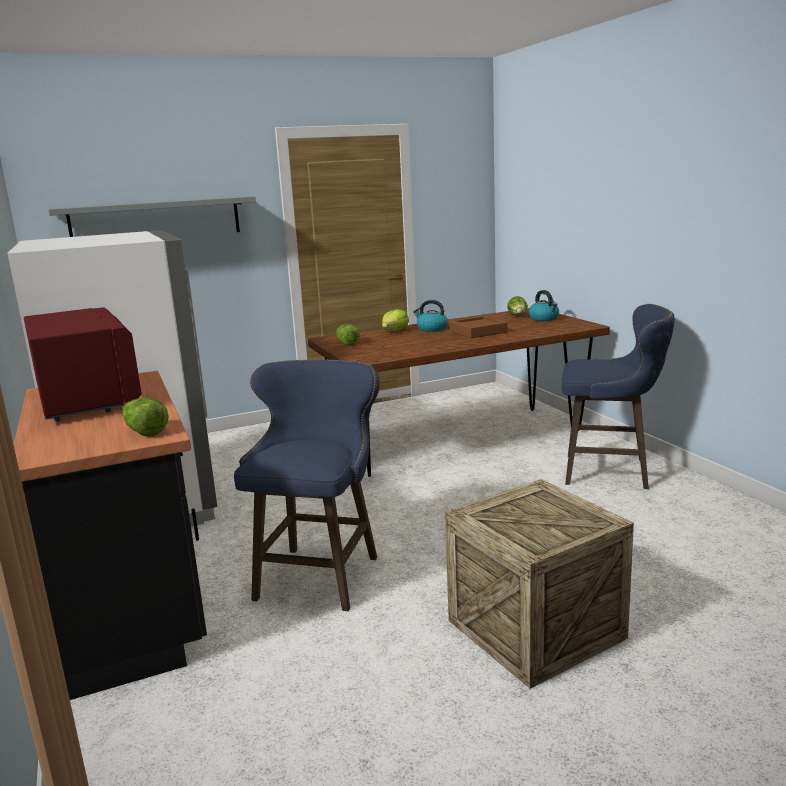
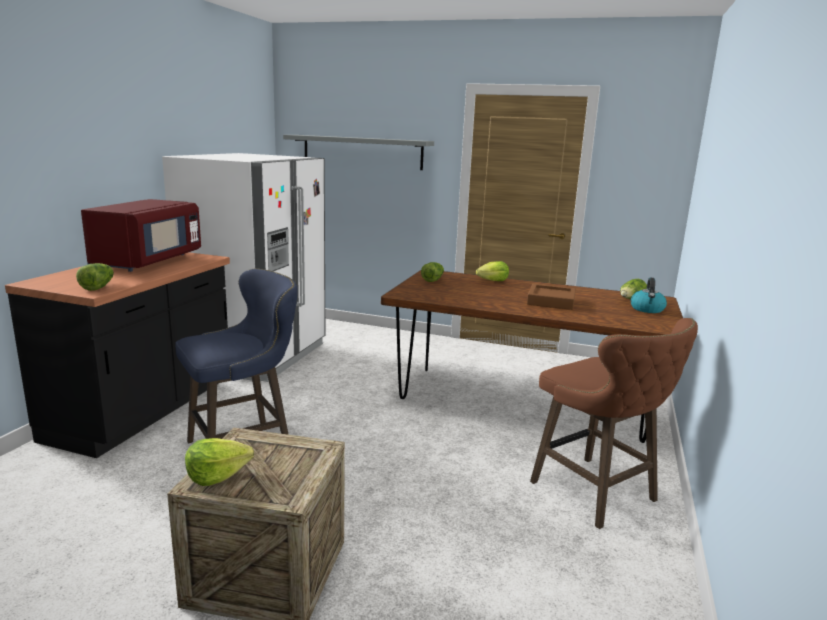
camera: 40 degrees right, 0 degrees up
kettle [413,300,448,332] -> none
blue stool [562,304,675,489] -> brown stool [530,318,698,529]
none -> lettuce [185,438,254,486]

